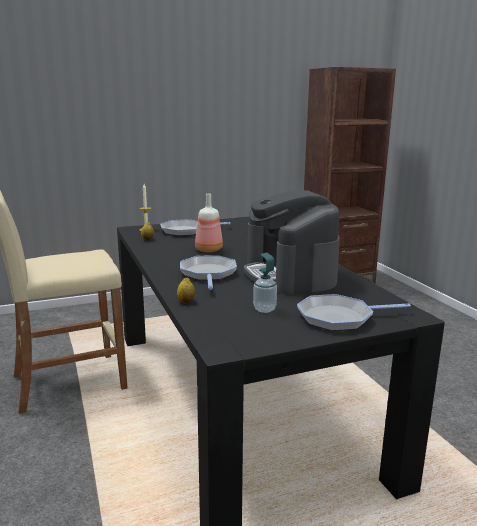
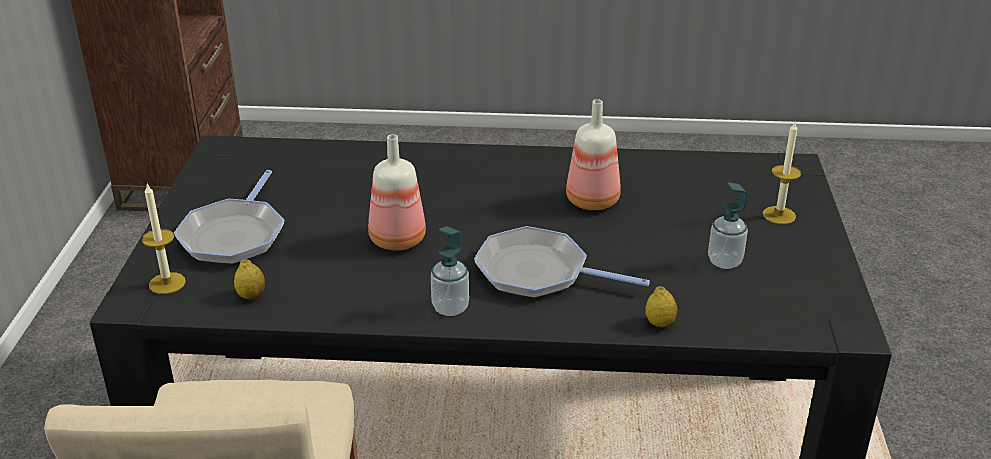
camera: 65 degrees left, 15 degrees up
coffee machine [244,190,340,295] -> bottle [566,99,621,210]
frying pan [297,294,411,331] -> candle [763,122,801,224]
none -> soap dispenser [431,226,469,316]

